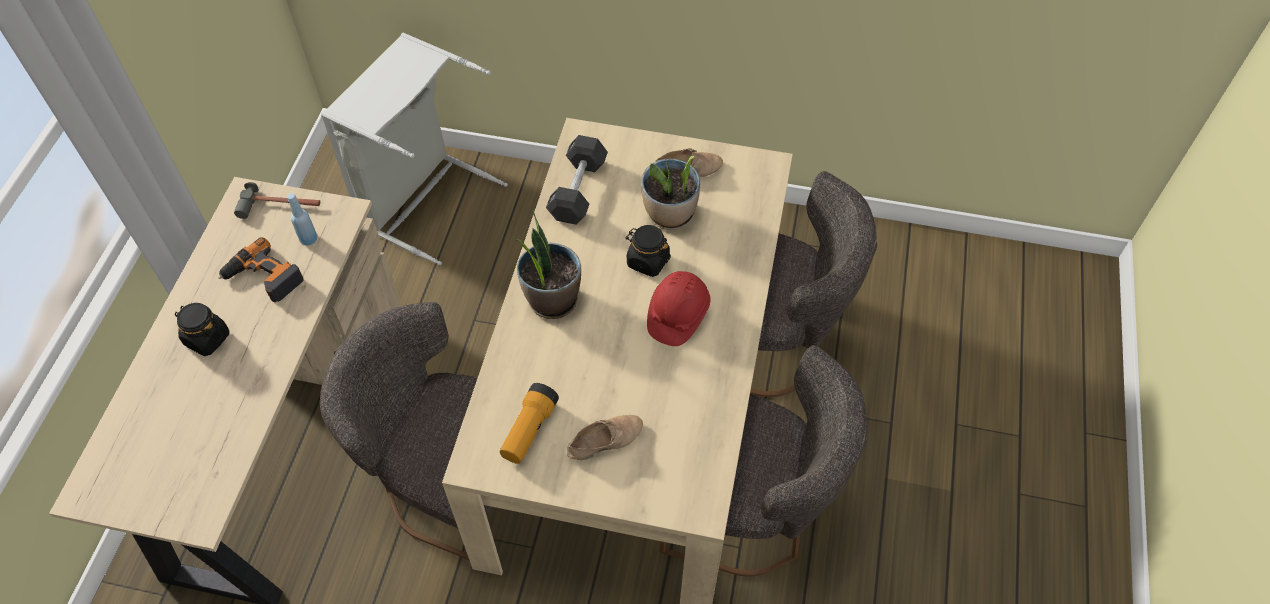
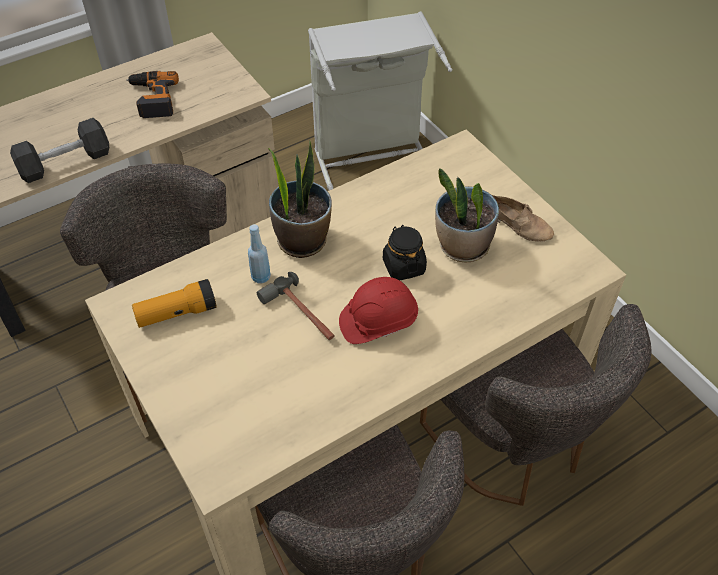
camera: 45 degrees right, 5 degrees down
black jar [175,303,229,356] -> none
hammer [234,182,320,219] -> hammer moved to [257,272,335,340]
blue bottle [287,193,317,246] -> blue bottle moved to [248,224,271,284]
black dumbbell [546,135,608,225] -> black dumbbell moved to [10,118,109,183]
beige shoe [567,415,643,460] -> none

